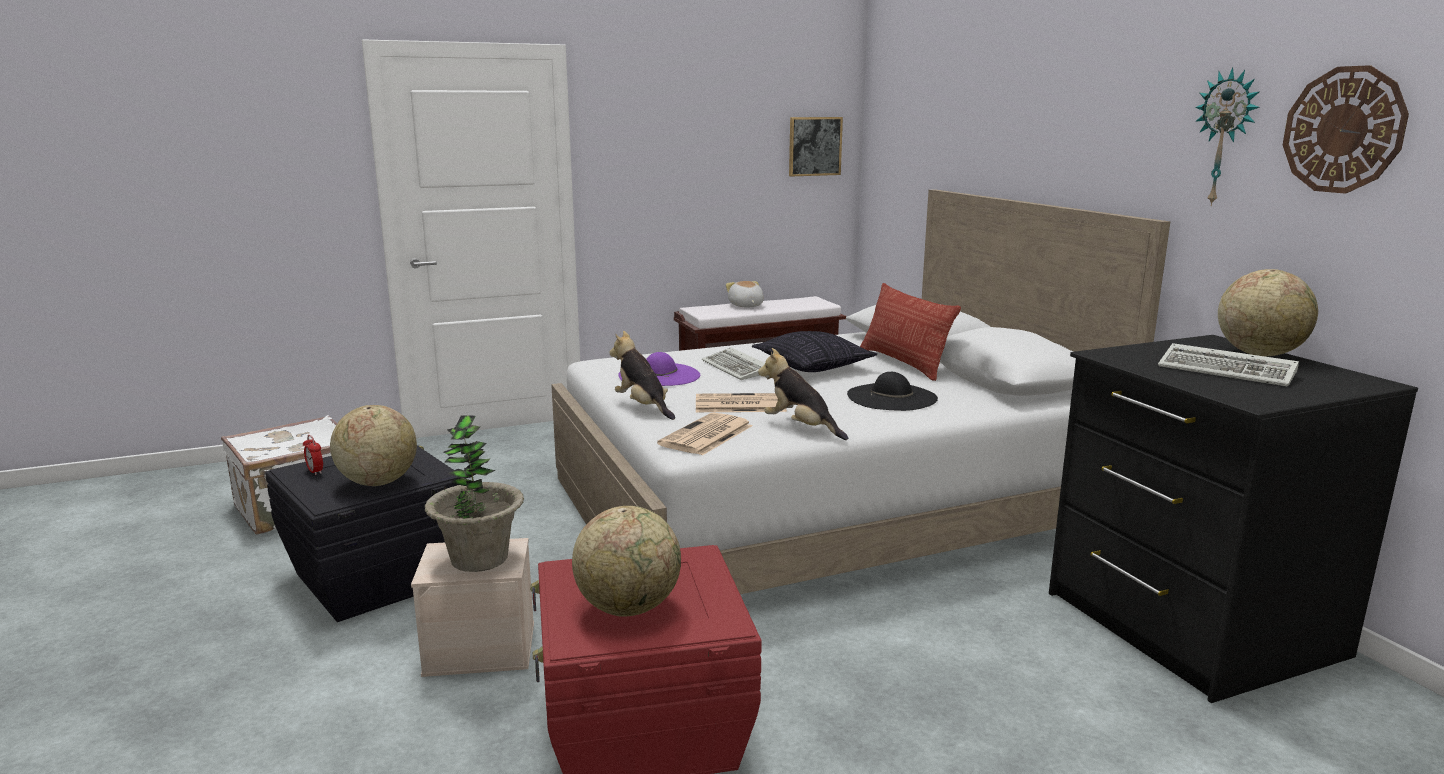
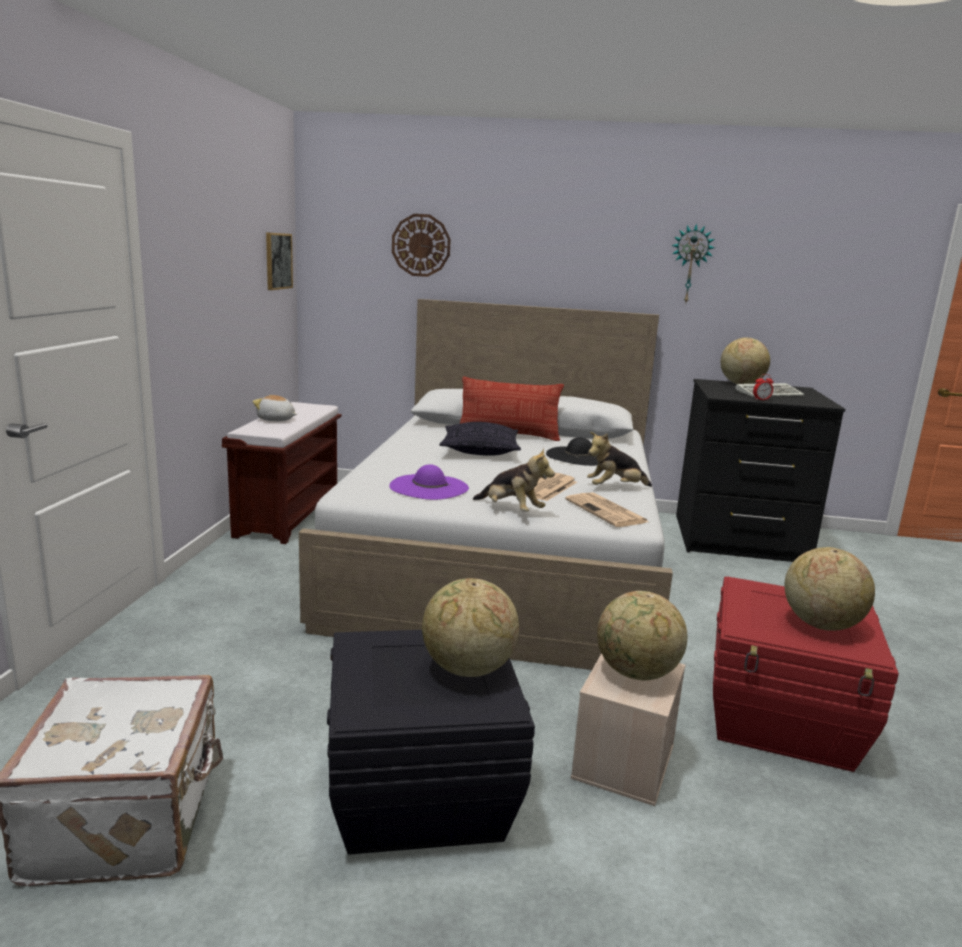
camera: 60 degrees left, 0 degrees up
alarm clock [303,435,323,475] -> alarm clock moved to [753,374,774,400]
potted plant [425,415,524,572] -> globe [597,591,688,681]
plush toy [609,331,675,420] -> plush toy turned 135 degrees counterclockwise [473,448,555,512]
keyboard [702,348,765,380] -> none
wall clock [1283,65,1409,194] -> wall clock moved to [392,214,451,277]

